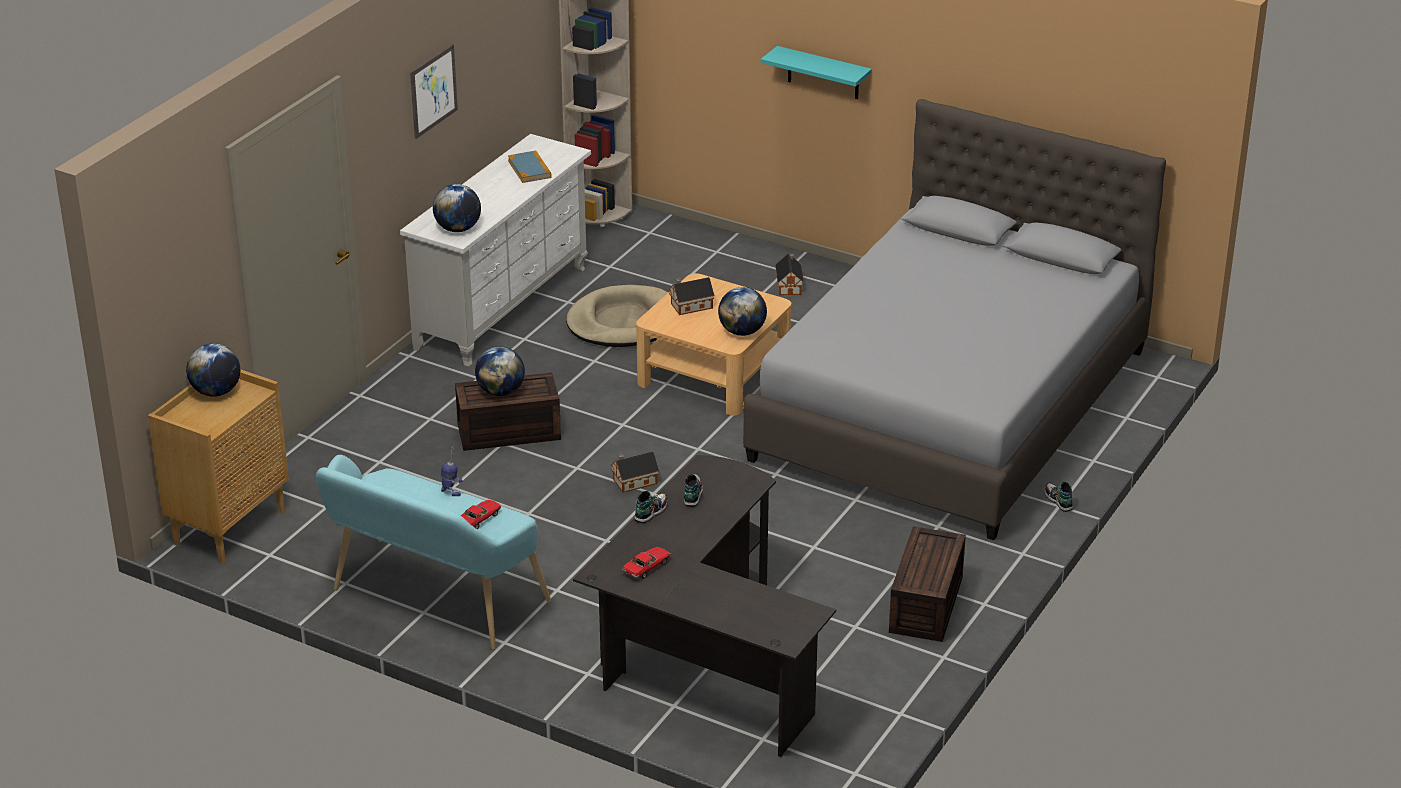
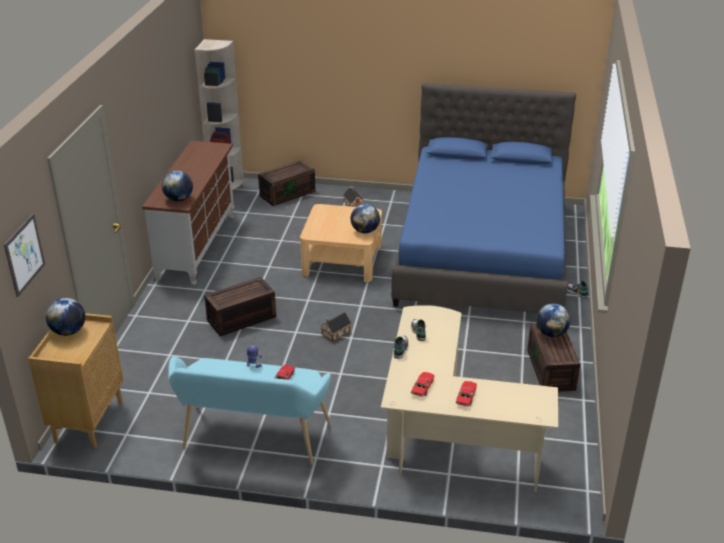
camera: 20 degrees left, 0 degrees up
white dresser [400,134,591,366] -> brown dresser [142,141,235,284]
picture [410,44,458,139] -> picture moved to [4,214,45,297]
globe [475,347,525,396] -> globe moved to [536,303,571,337]
book [508,151,552,183] -> none
beige dog bed [566,285,669,347] -> none
black desk [573,455,836,757] -> beige desk [381,305,558,492]
toy house [669,277,714,315] -> none
grey bed [743,99,1166,540] -> blue bed [391,83,576,313]
turquoise shelf [761,46,872,99] -> none
none -> brown storage box [258,160,315,206]
none -> toy car [456,381,477,406]

